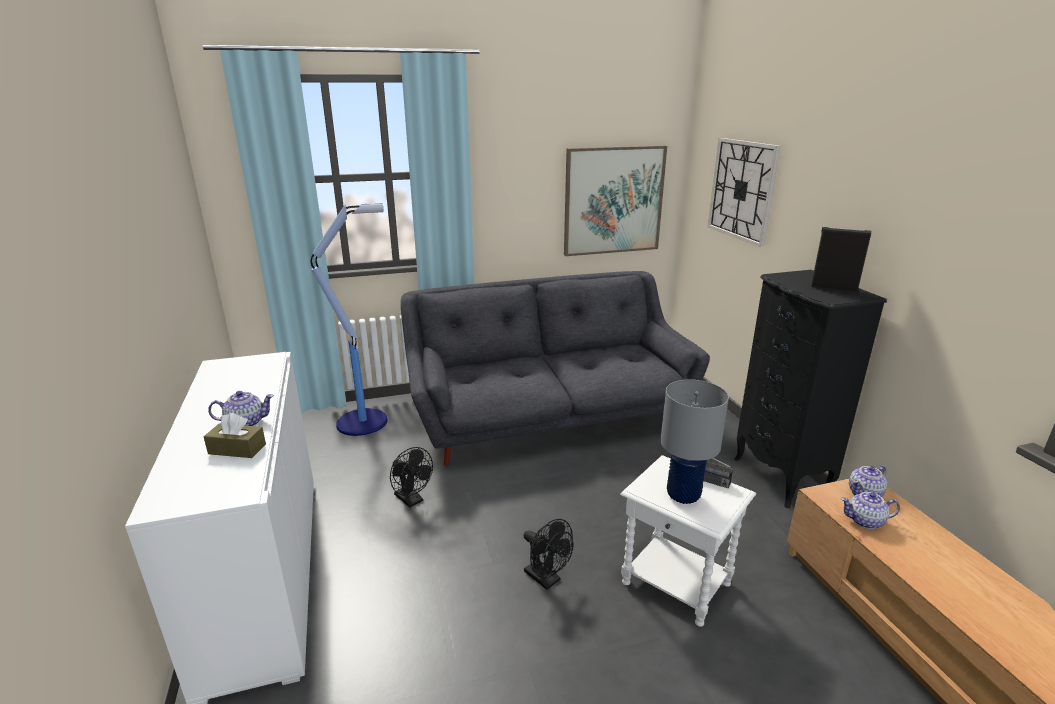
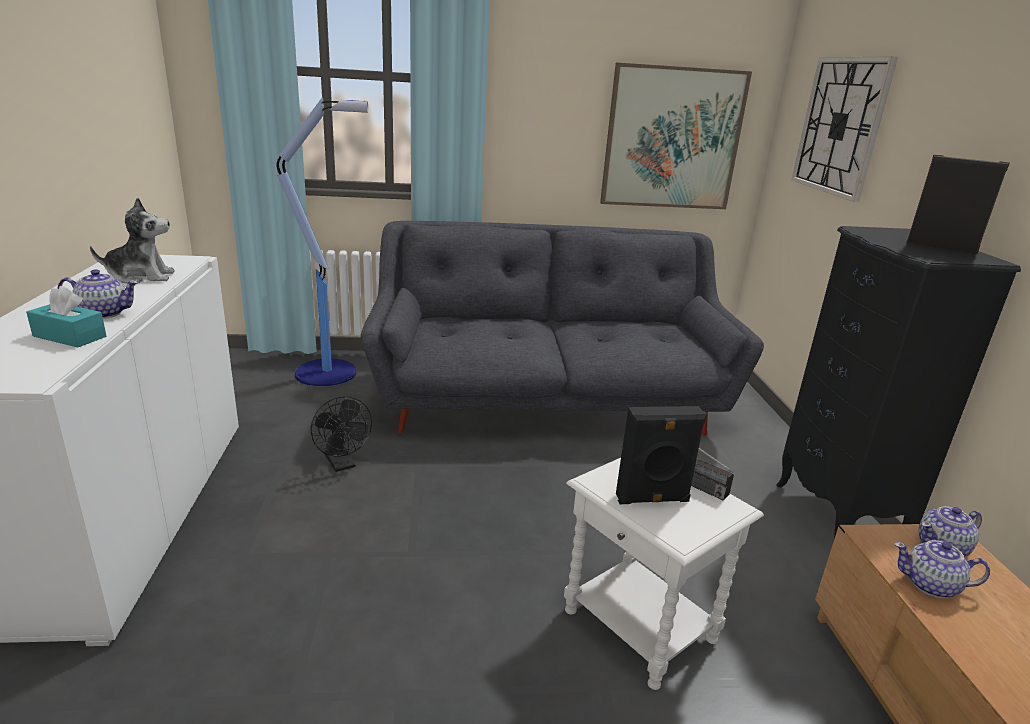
camera: 10 degrees right, 0 degrees up
brown tissue box [203,413,266,458] -> turquoise tissue box [26,286,106,347]
black fan [524,519,573,590] -> none
grey table lamp [660,379,729,504] -> black speaker [616,406,707,504]
none -> plush toy [90,197,175,284]

